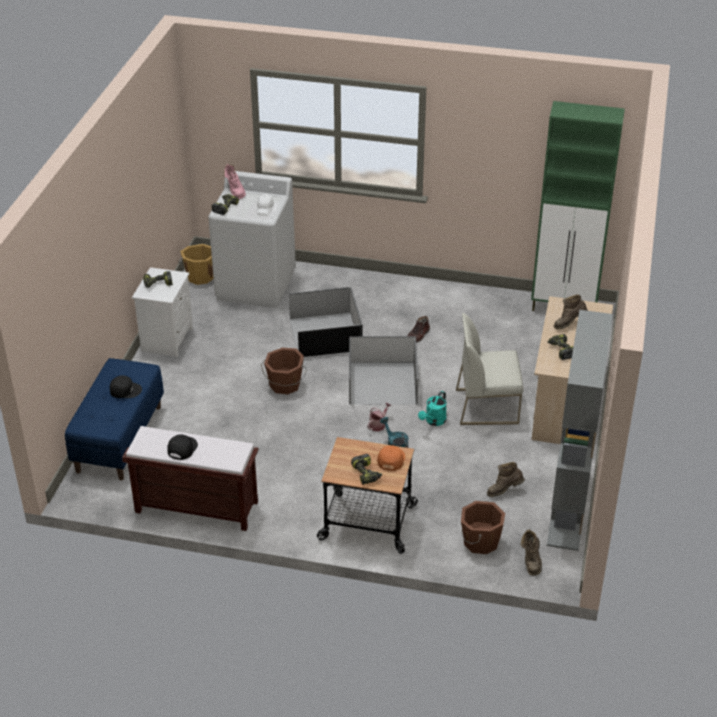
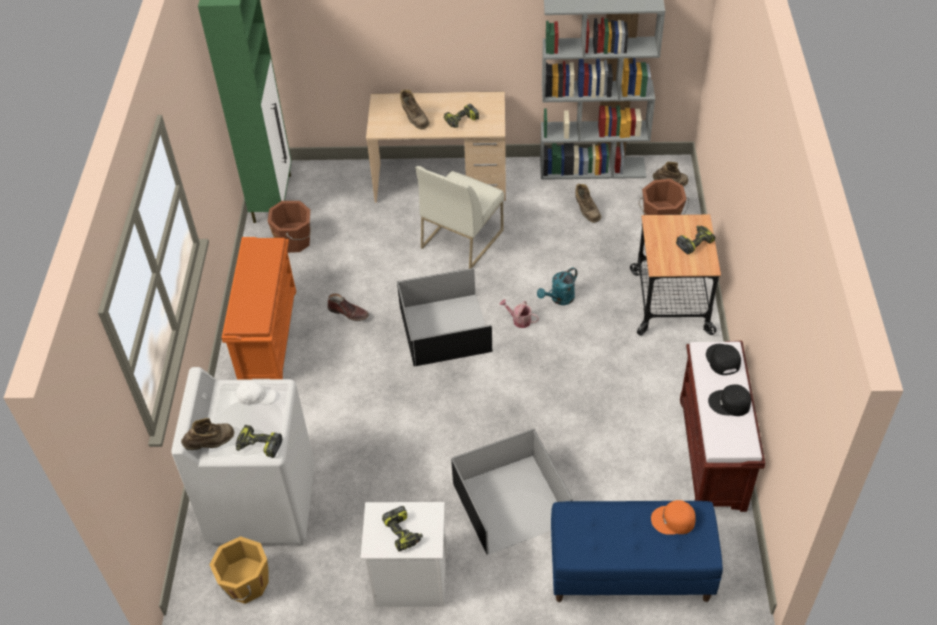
camera: 100 degrees left, 10 degrees up
black cap [110,375,142,398] -> black cap moved to [706,344,741,375]
pink boot [224,164,246,199] -> brown boot [181,418,234,450]
brown bucket [261,348,307,394] -> brown bucket moved to [268,201,312,253]
black storage box [289,287,362,357] -> black storage box moved to [451,429,573,555]
orange cap [377,445,405,471] -> orange cap moved to [651,500,696,535]
turquoise watering can [418,391,447,426] -> none
white chair [456,313,523,425] -> white chair turned 45 degrees clockwise [415,166,504,269]
none -> orange shoe rack [222,237,296,380]

